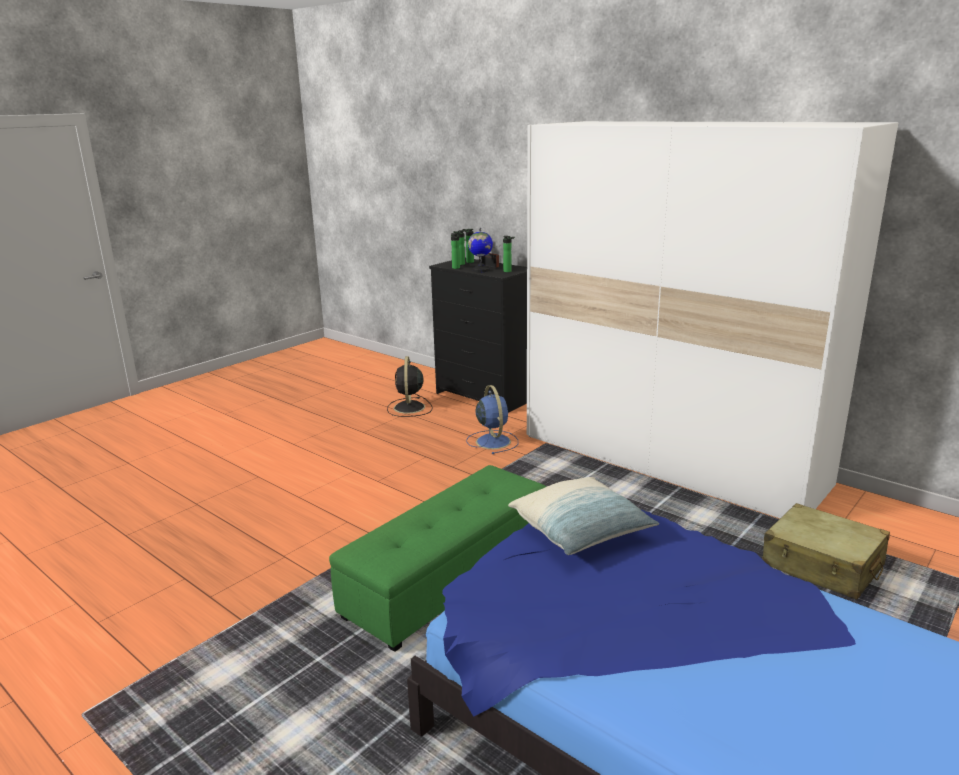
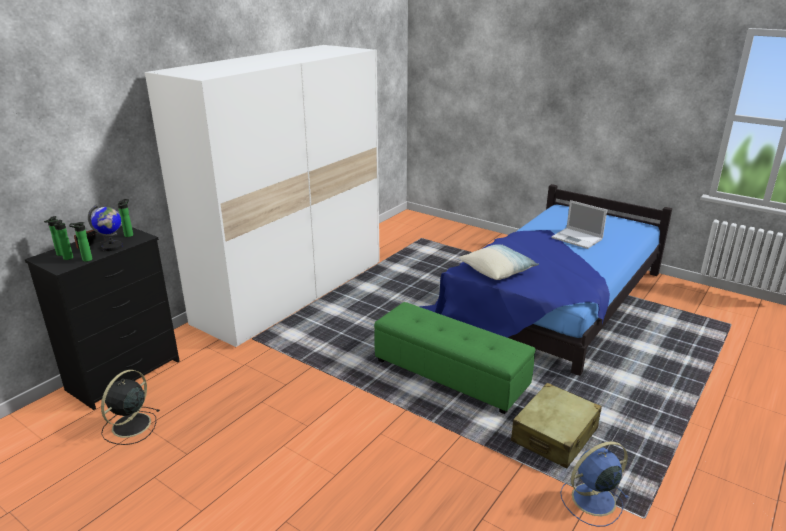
camera: 95 degrees left, 5 degrees up
black fan [387,356,432,417] -> black fan turned 120 degrees clockwise [101,370,160,445]
blue fan [466,385,518,454] -> blue fan moved to [560,441,628,527]
beige suitcase [762,503,890,600] -> beige suitcase moved to [511,383,602,468]
none -> laptop [552,200,607,249]

